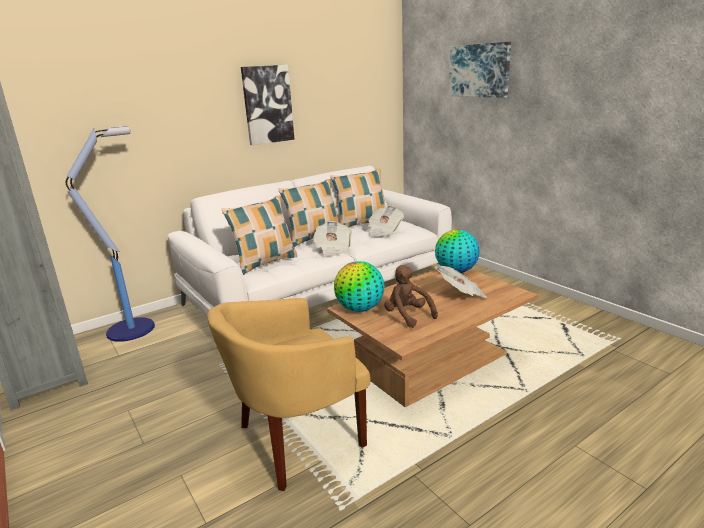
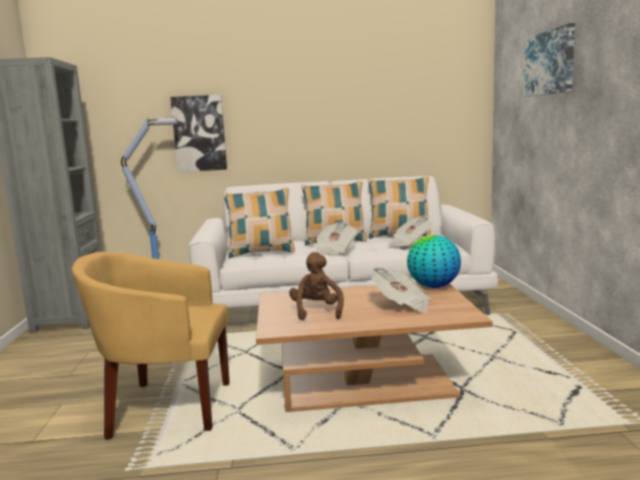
camera: 30 degrees right, 10 degrees down
picture [241,65,294,145] -> picture moved to [170,95,227,172]
globe [334,261,384,312] -> none

